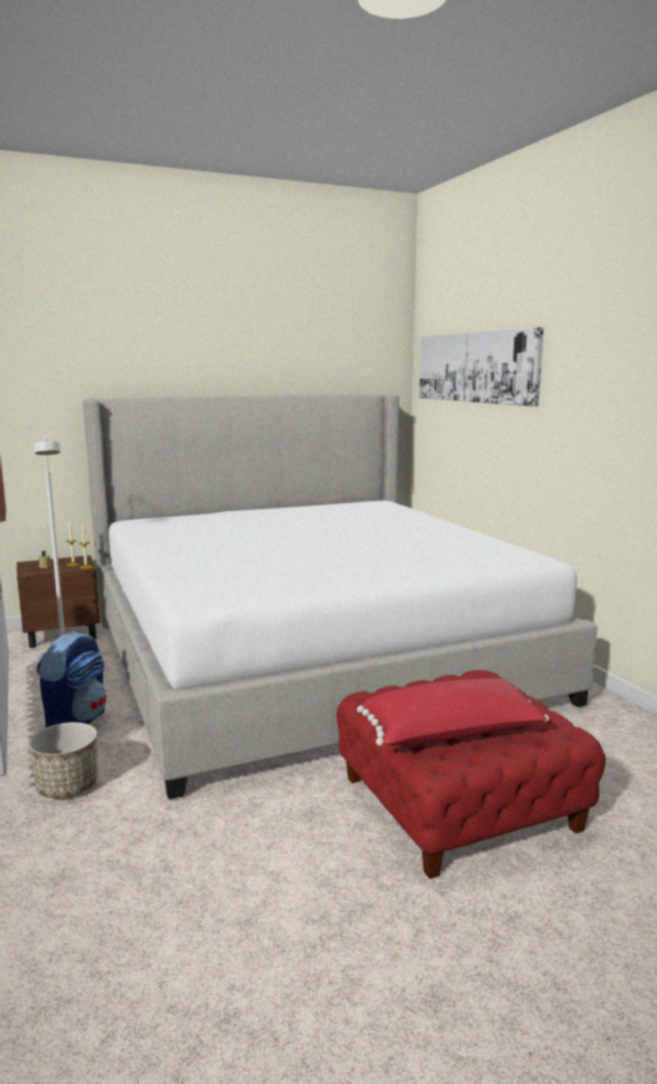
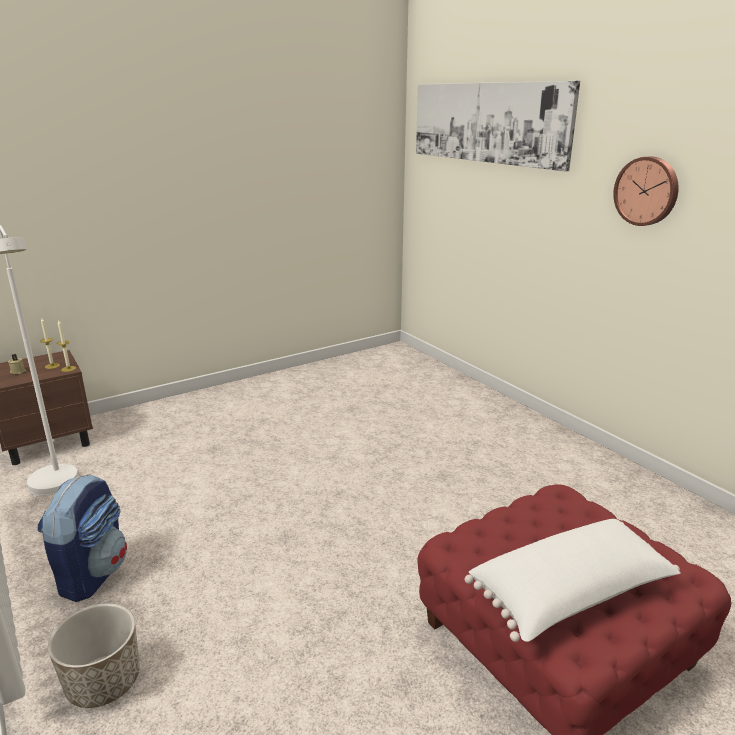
camera: 10 degrees left, 10 degrees up
bed [83,394,598,799] -> none
red pillow [357,678,549,746] -> white pillow [464,519,681,642]
none -> wall clock [613,156,679,226]

